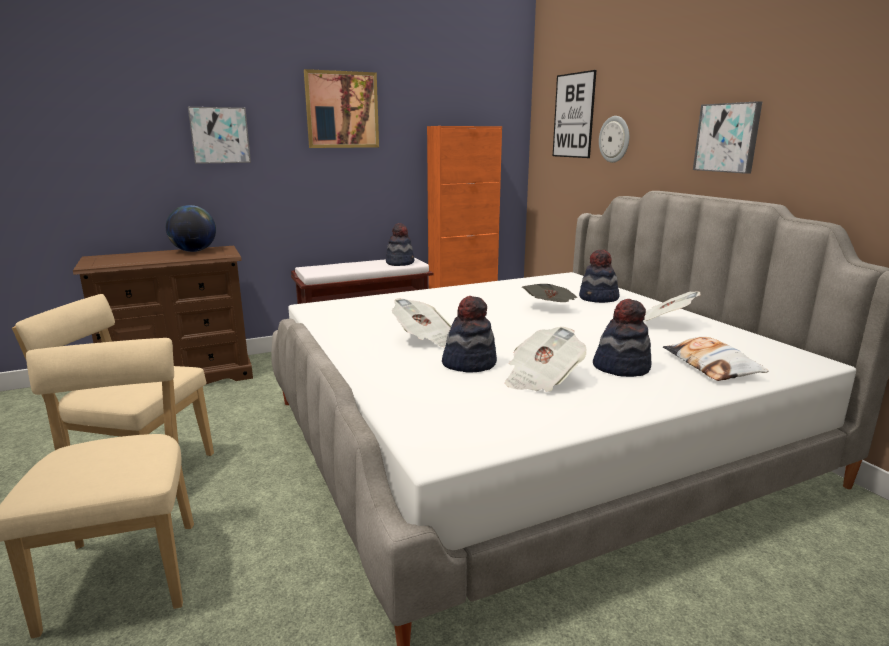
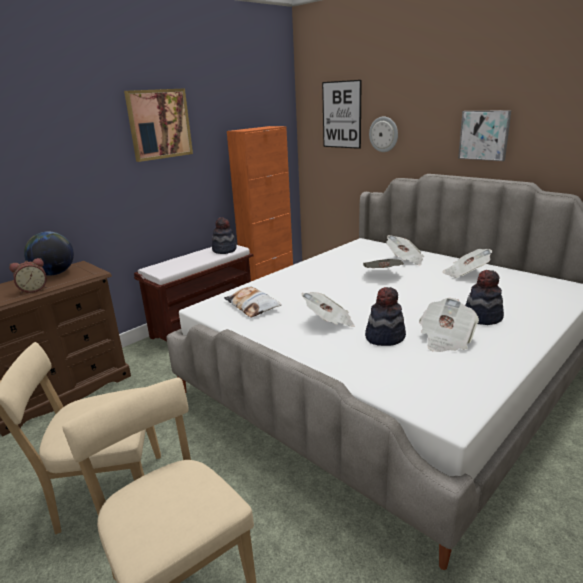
camera: 20 degrees left, 5 degrees up
picture [188,107,251,164] -> none
hat [579,250,620,303] -> newspaper [386,235,424,265]
pillow [663,337,768,381] -> pillow moved to [224,286,281,318]
none -> alarm clock [9,258,47,294]

